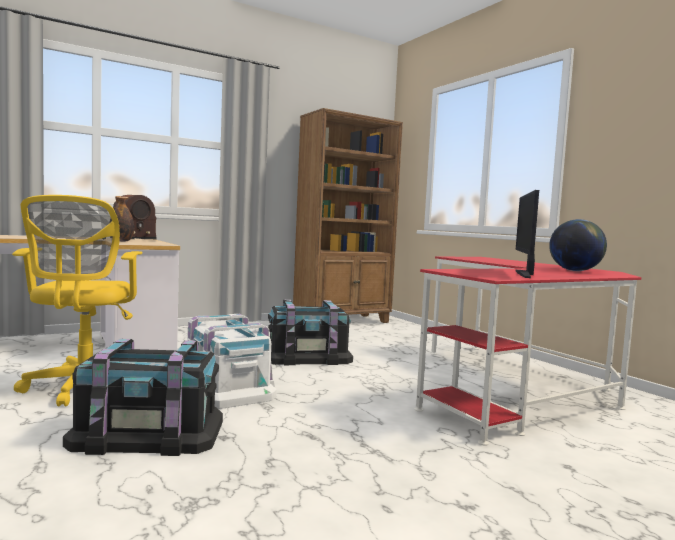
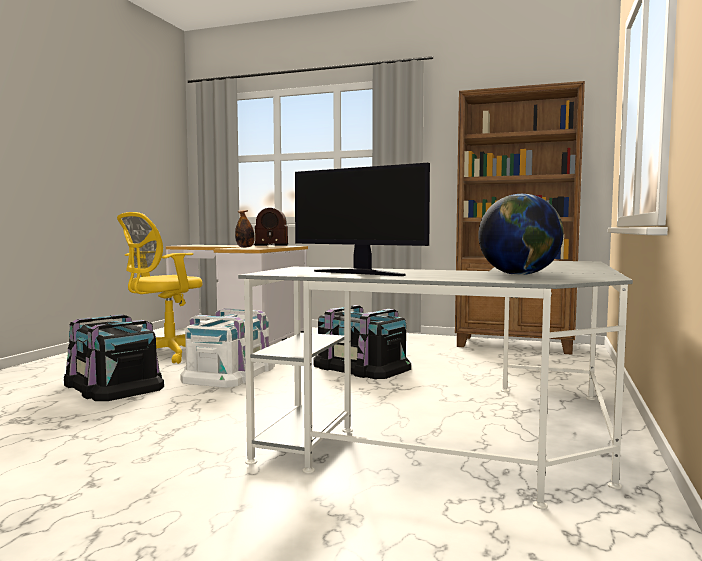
camera: 50 degrees right, 0 degrees up
red desk [414,256,641,446] -> grey desk [238,261,633,509]
monitor [516,190,539,278] -> monitor turned 120 degrees counterclockwise [295,163,430,276]

